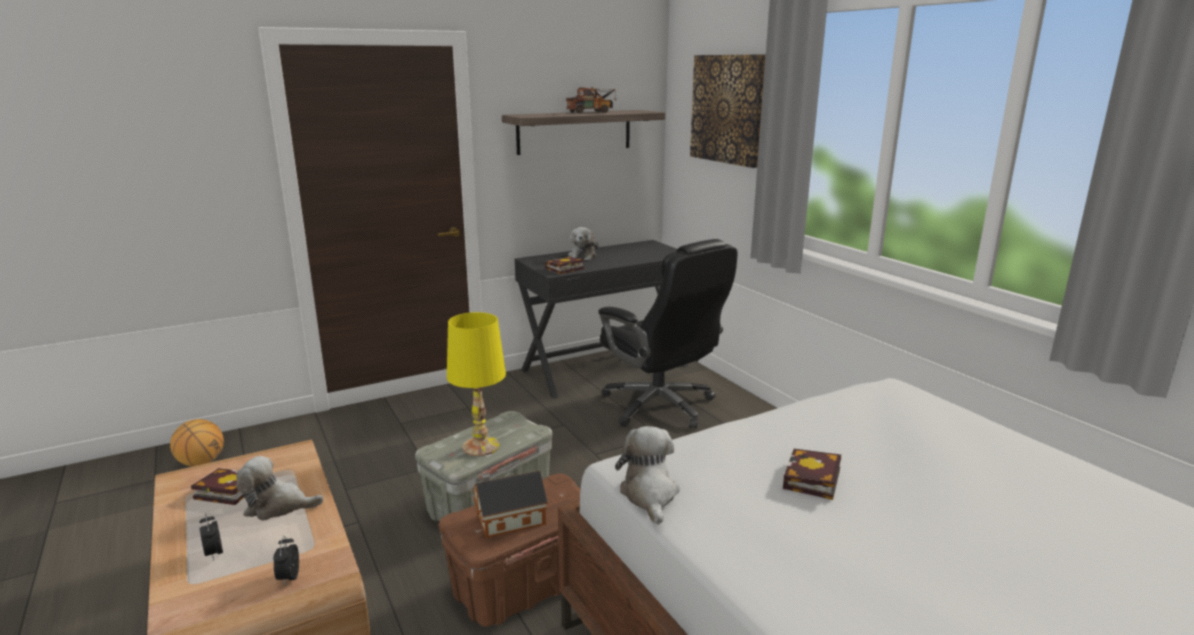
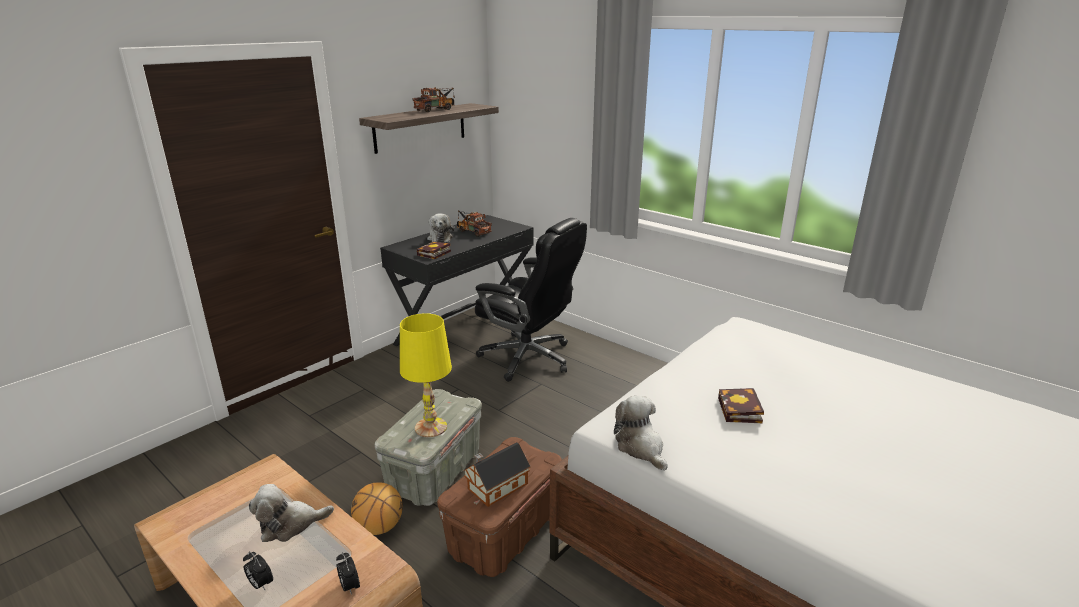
camera: 20 degrees left, 5 degrees up
basketball [170,419,224,466] -> basketball moved to [351,482,403,535]
book [191,468,244,505] -> none
picture [690,54,766,168] -> none
none -> toy truck [457,210,492,237]

